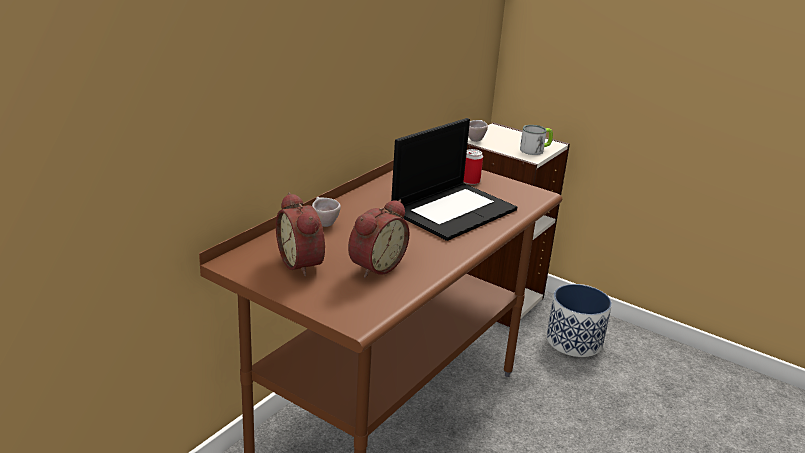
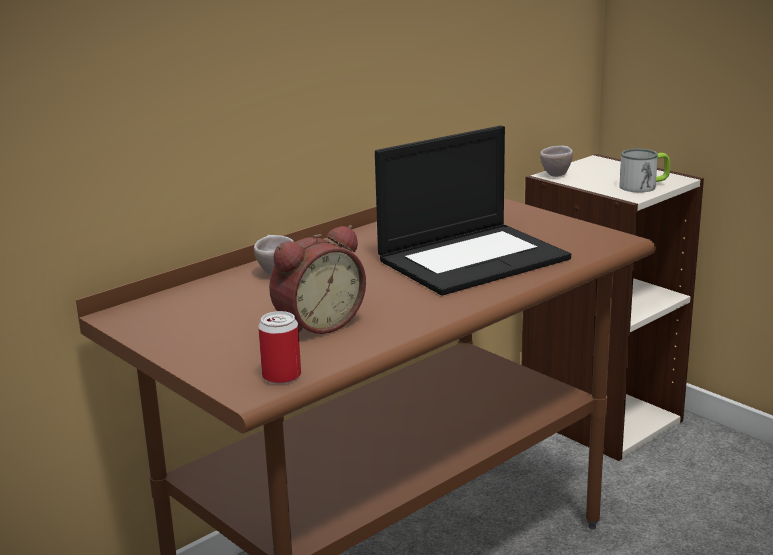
camera: 15 degrees right, 5 degrees down
alarm clock [276,192,325,277] -> none
can [464,149,483,185] -> can moved to [258,311,301,384]
planter [546,284,612,357] -> none

